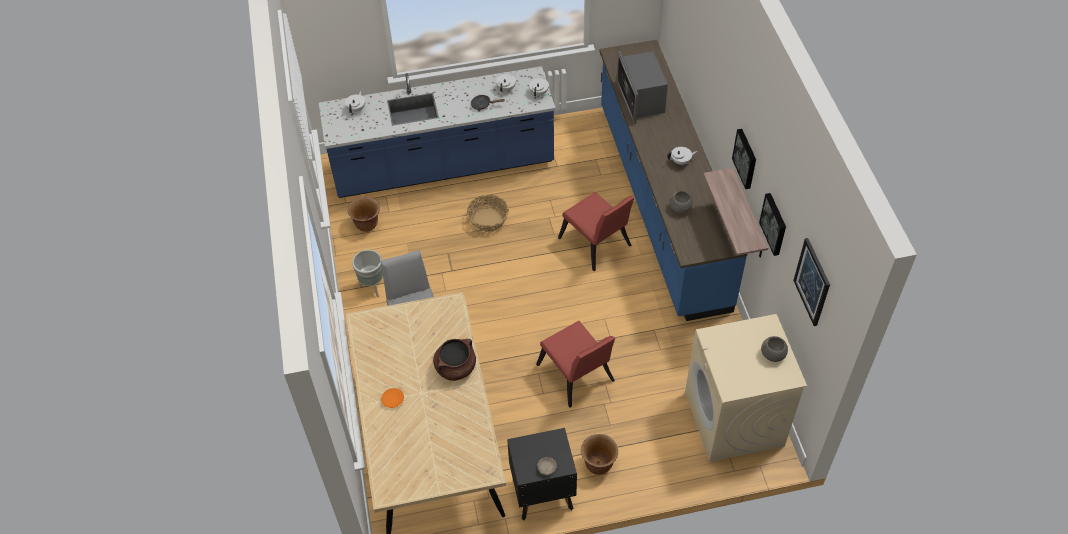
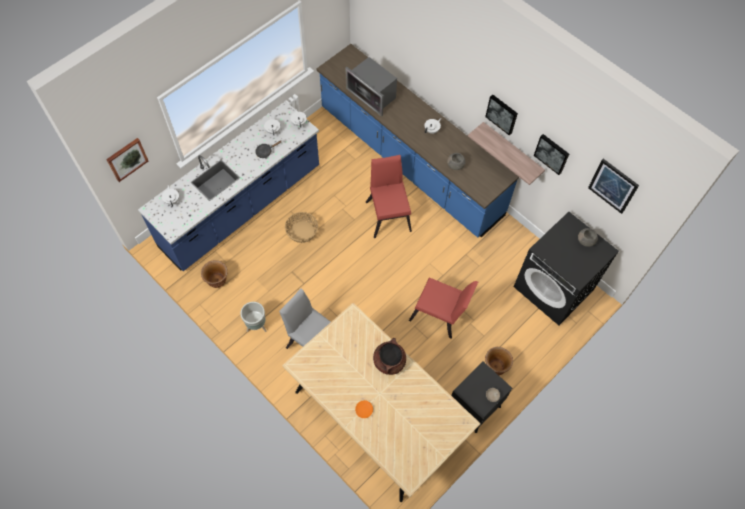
camera: 35 degrees left, 10 degrees up
red chair [558,192,635,271] -> red chair turned 120 degrees counterclockwise [366,155,412,238]
beige washing machine [685,314,807,462] -> black washing machine [514,212,619,325]
none -> picture [106,138,148,182]

